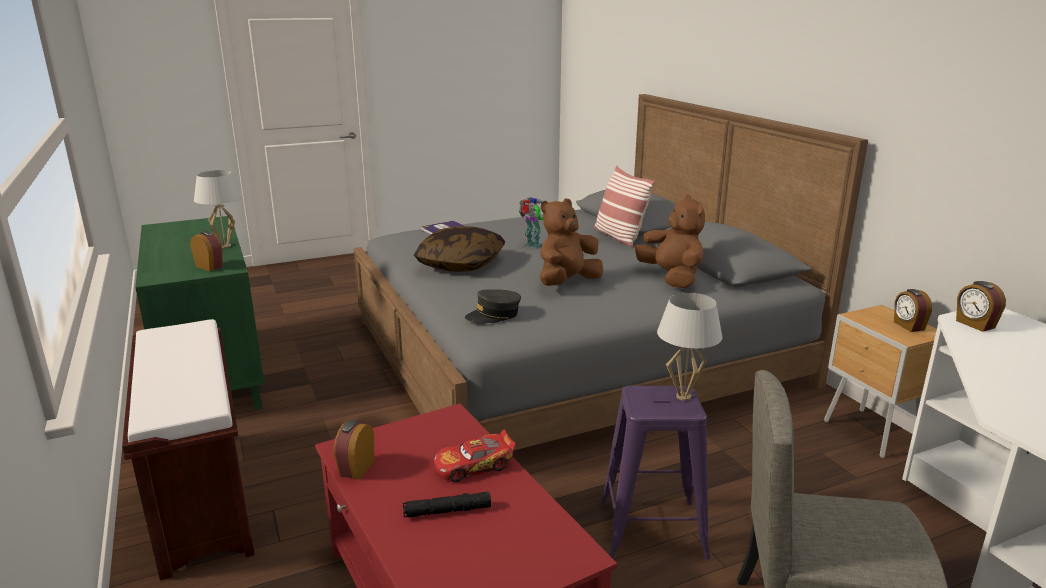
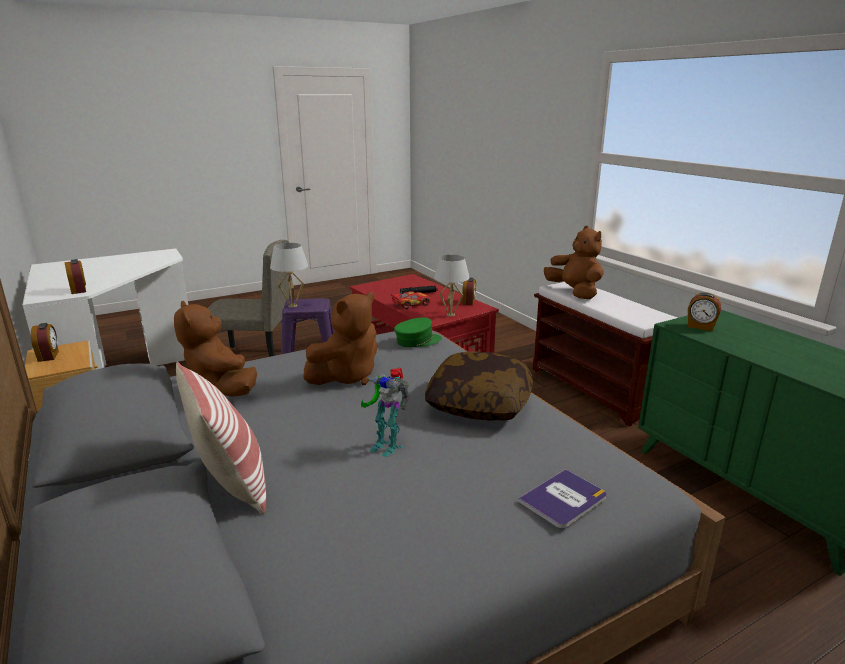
camera: 175 degrees right, 0 degrees up
white table lamp [194,170,242,248] -> white table lamp moved to [434,255,470,317]
grey cap [465,289,521,323] -> green cap [394,317,442,347]
none -> brown plush toy [544,226,604,299]

